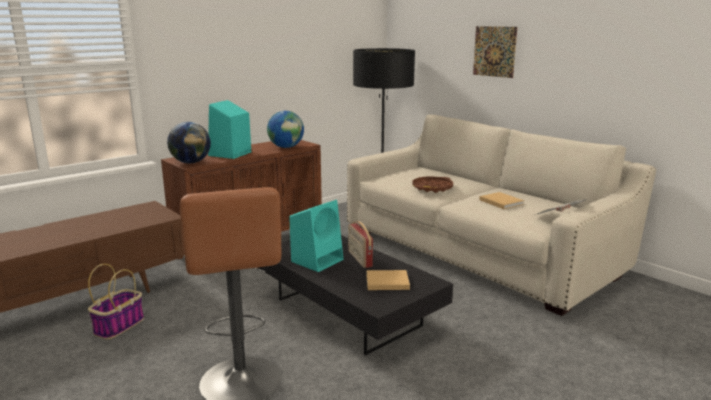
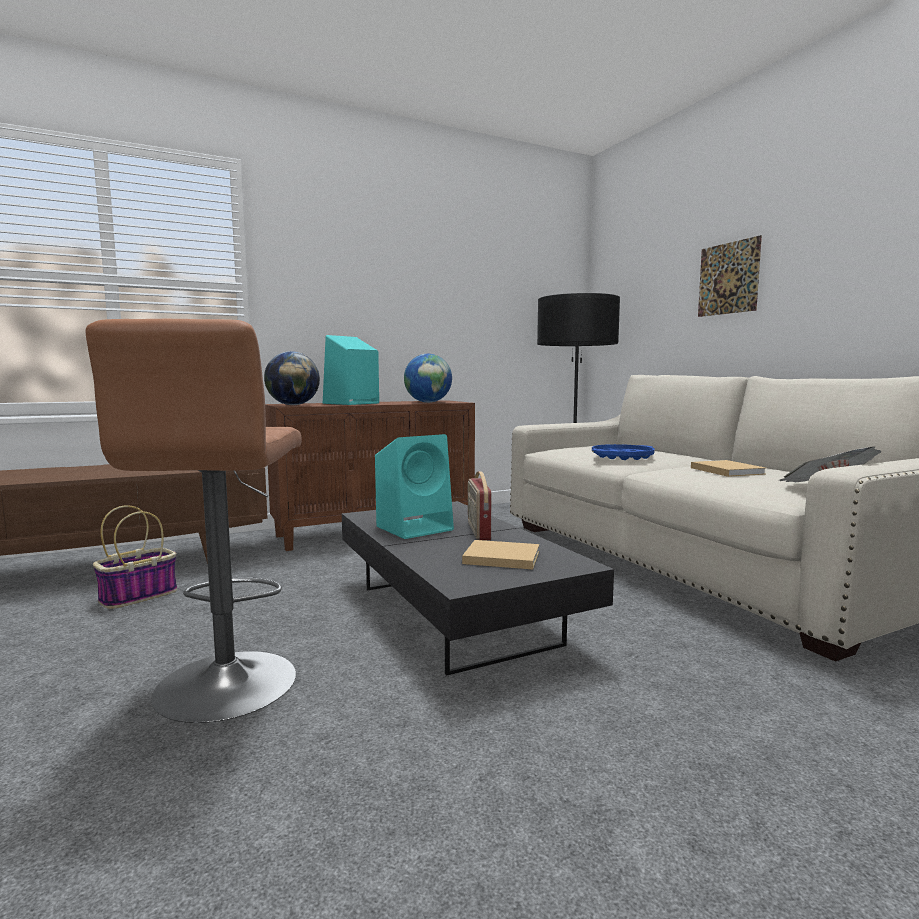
camera: 15 degrees right, 10 degrees down
brown tray [412,177,453,193] -> blue tray [592,444,655,460]

